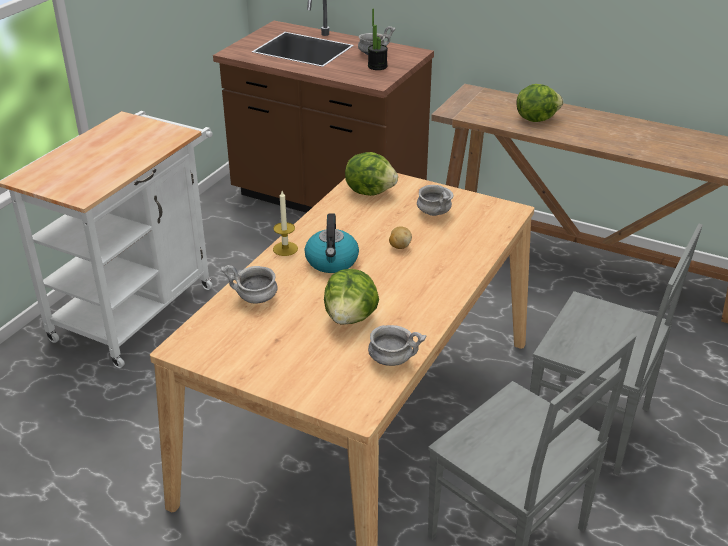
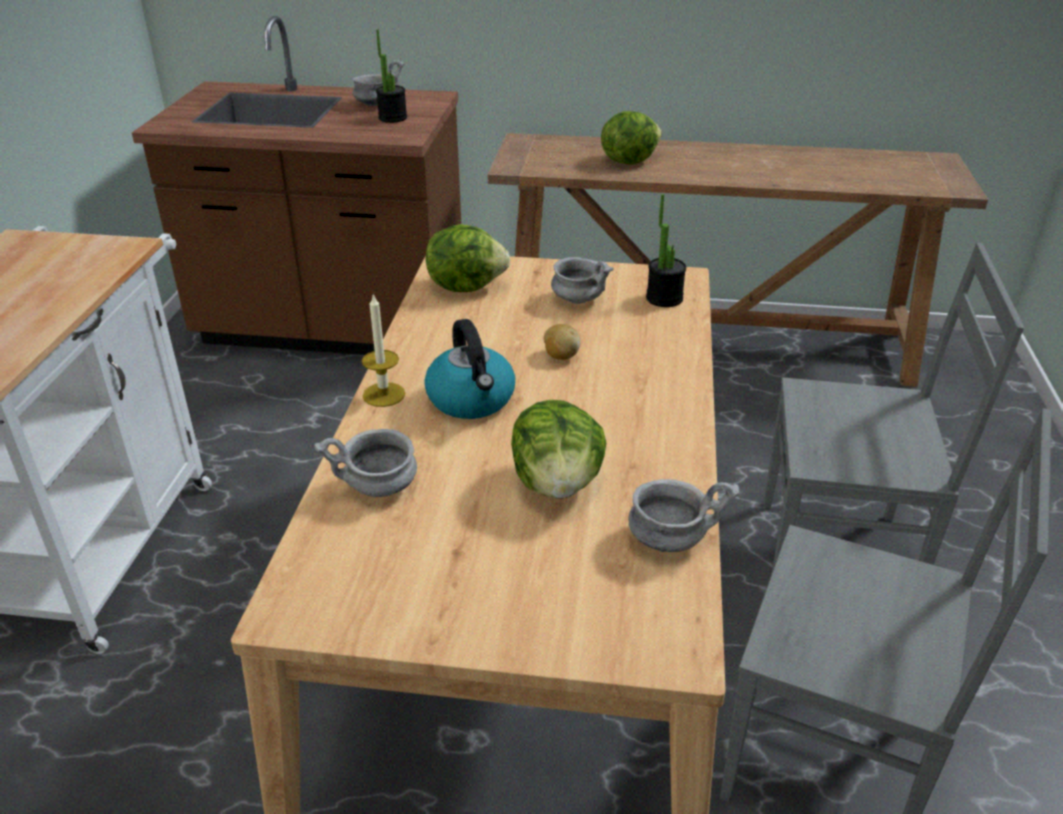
camera: 20 degrees left, 0 degrees up
none -> potted plant [646,194,686,307]

